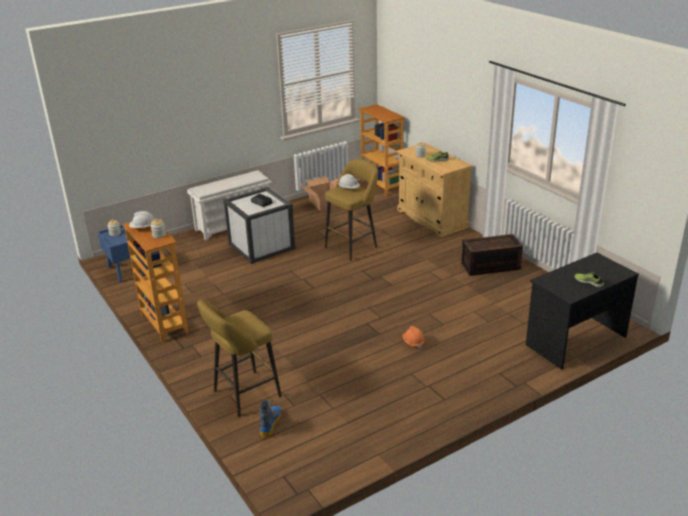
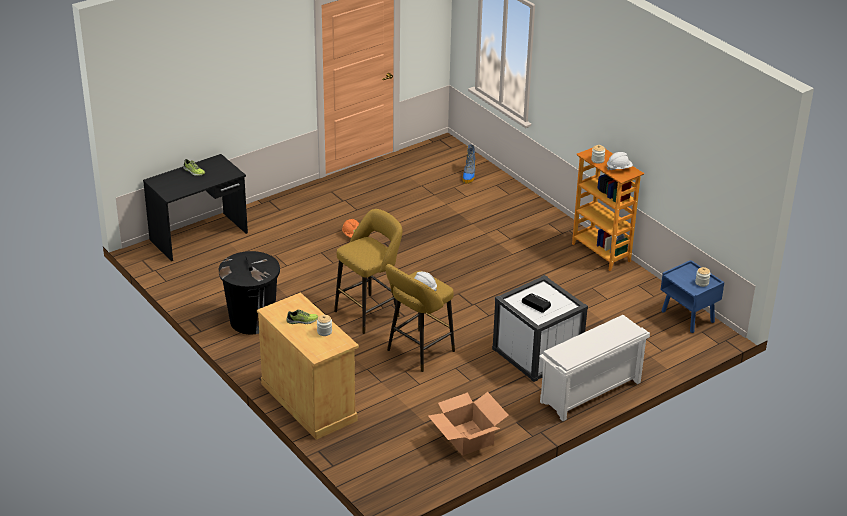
camera: 175 degrees right, 5 degrees up
yellow stool [197,300,282,417] -> yellow stool moved to [334,209,402,334]
bookcase [358,104,406,196] -> none
brown storage box [461,234,523,276] -> black trash can [219,251,280,335]

